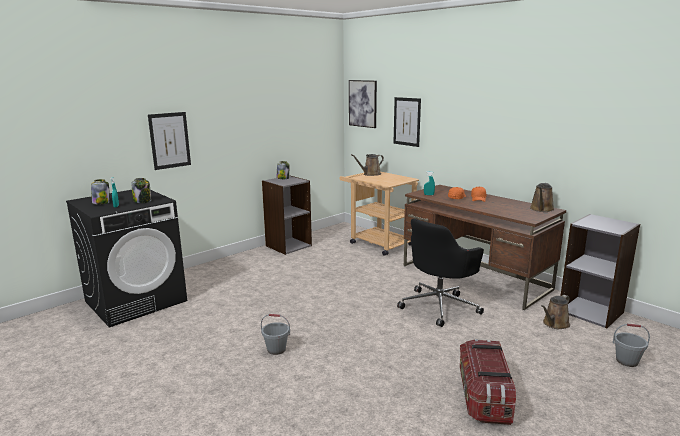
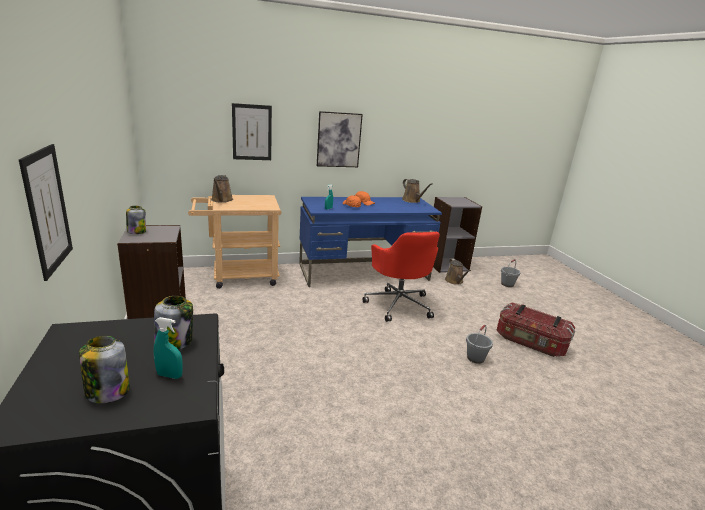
camera: 65 degrees left, 5 degrees up
grey bucket [261,314,290,355] -> grey bucket moved to [466,325,493,364]
picture [349,80,377,128] -> picture moved to [317,111,363,167]
black office chair [397,218,484,327] -> red office chair [363,232,440,322]
brown desk [404,185,566,310] -> blue desk [299,197,442,287]

